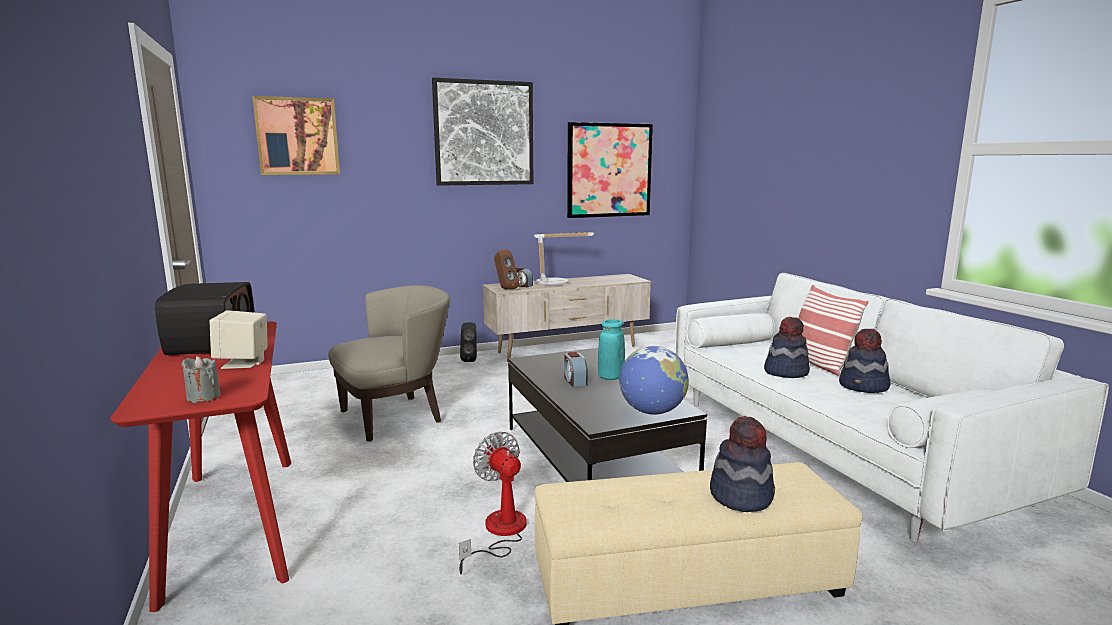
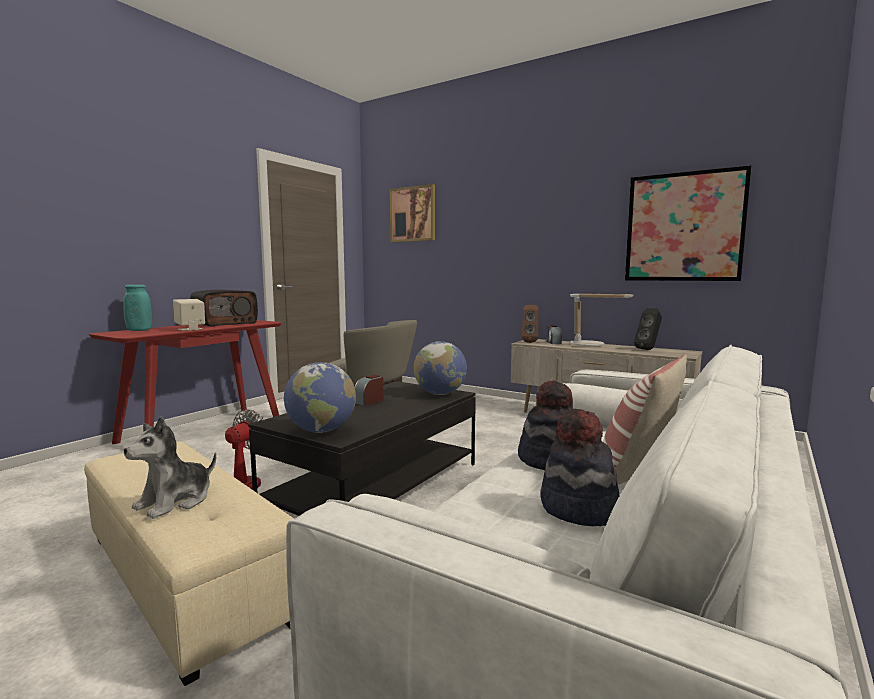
camera: 55 degrees right, 5 degrees down
grey candle [182,356,221,403] -> none
picture [432,77,534,186] -> none
black speaker [460,323,477,362] -> black speaker moved to [634,308,662,350]
turquoise vase [598,319,625,380] -> turquoise vase moved to [124,285,152,331]
hat [710,416,775,512] -> plush toy [124,417,216,519]
none -> globe [414,341,467,395]

